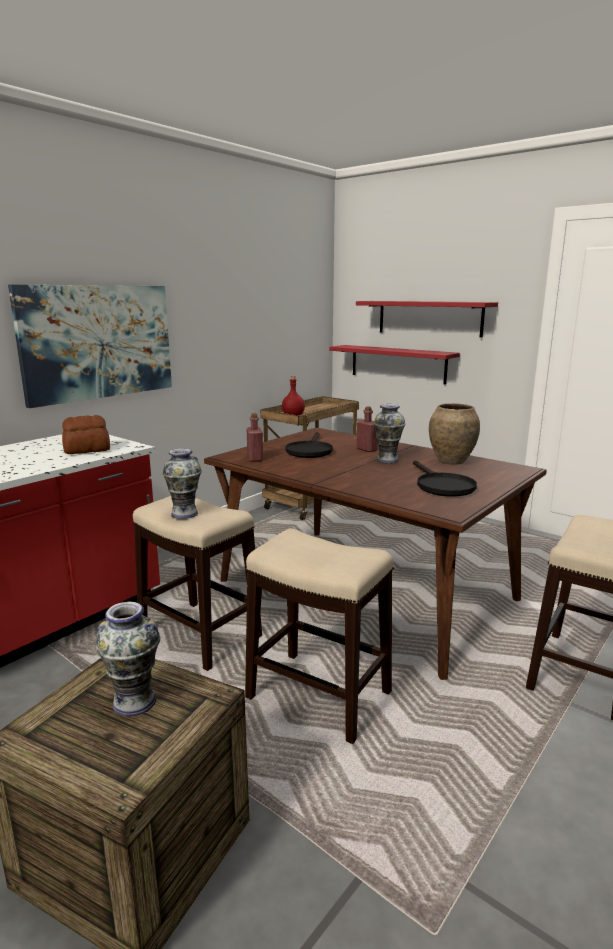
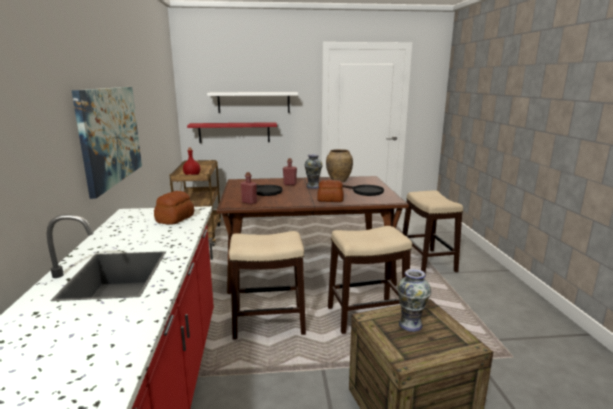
camera: 45 degrees left, 0 degrees up
vase [163,448,202,519] -> none
red shelf [356,301,498,338] -> white shelf [207,92,298,113]
none -> bread [317,180,344,202]

